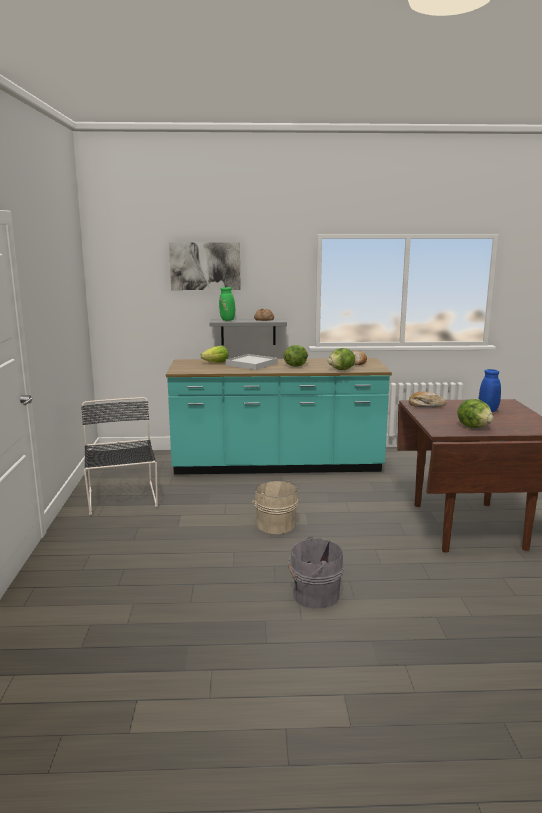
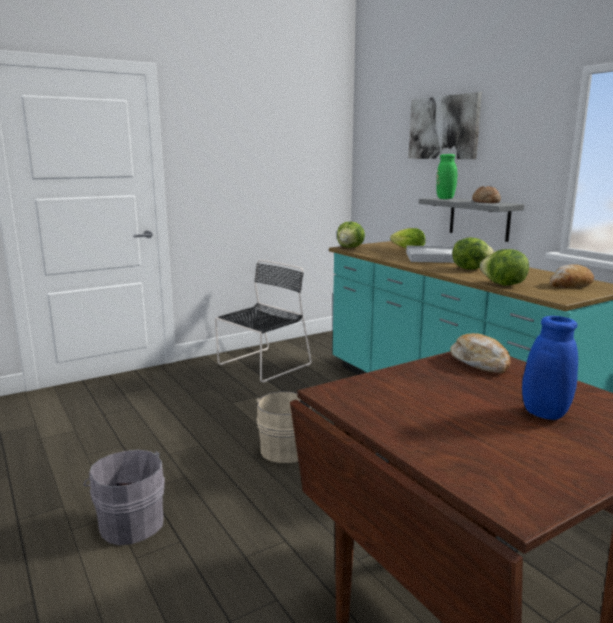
camera: 60 degrees right, 0 degrees up
lettuce [457,399,493,428] -> lettuce moved to [337,222,365,248]

